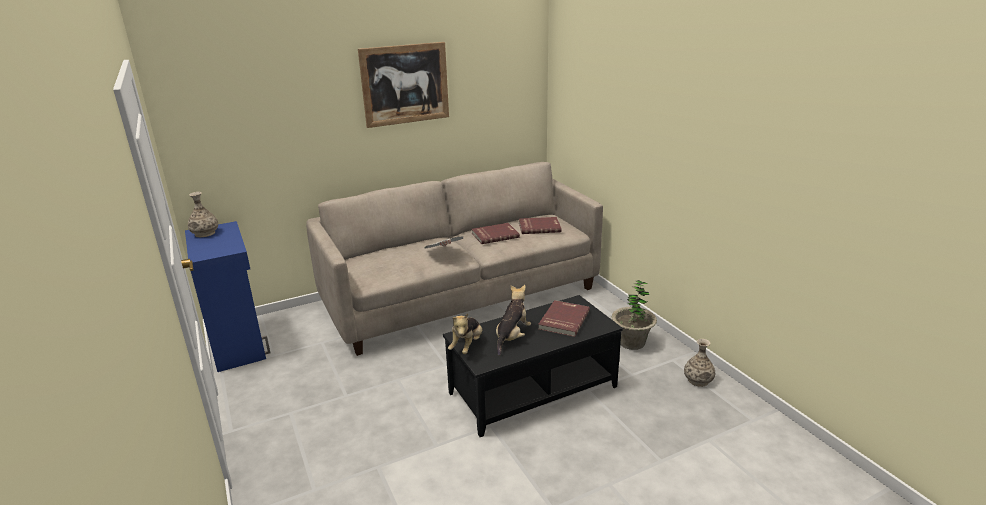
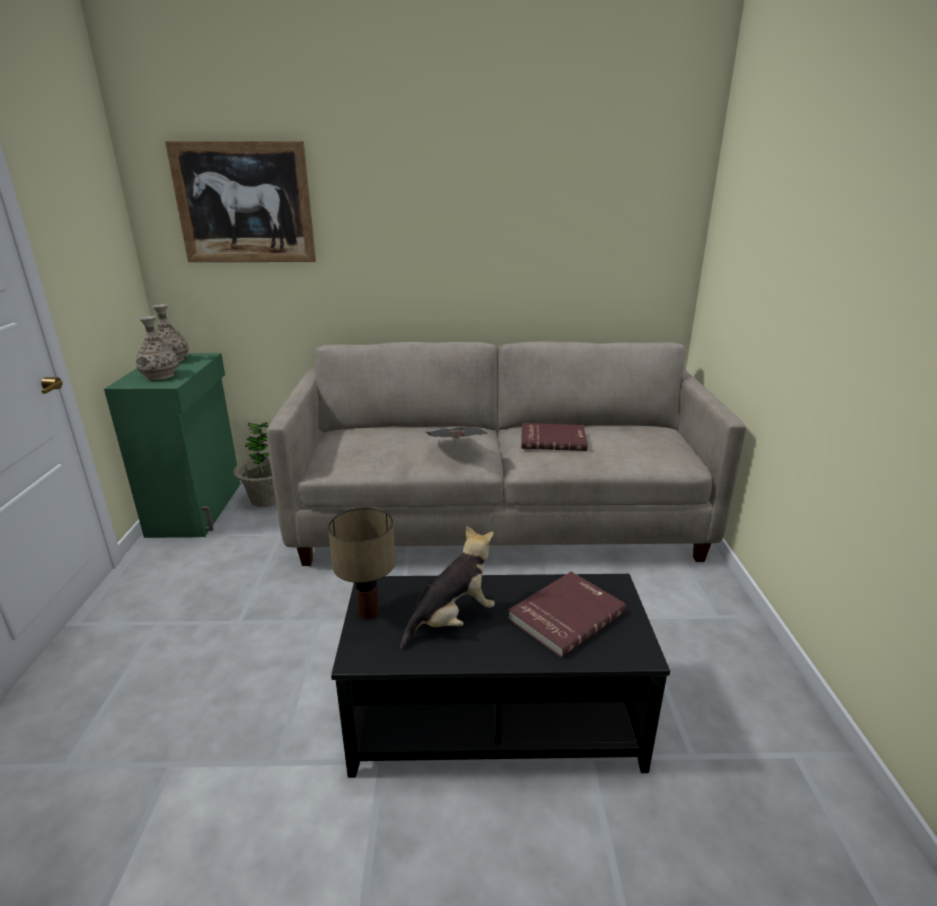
camera: 25 degrees right, 0 degrees up
blue cabinet [185,221,270,372] -> green cabinet [104,353,241,538]
picture [358,42,449,128] -> picture moved to [165,141,316,262]
plush toy [448,314,482,354] -> table lamp [328,508,396,619]
red book [519,217,562,234] -> none
potted plant [611,280,657,350] -> potted plant moved to [233,422,276,507]
vase [684,339,715,387] -> vase moved to [136,316,179,380]

